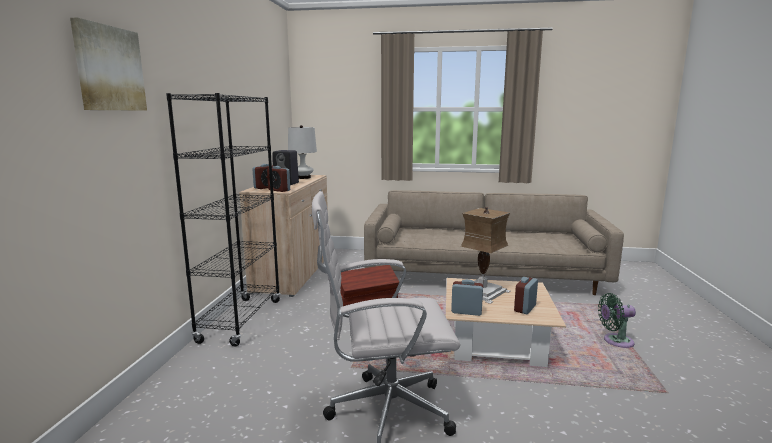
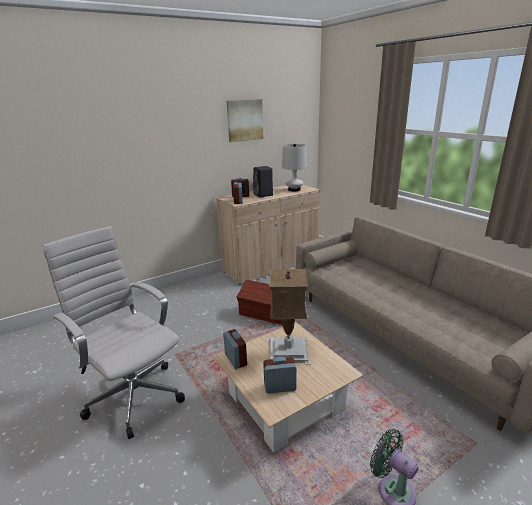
camera: 50 degrees right, 10 degrees up
picture [70,17,147,111] -> picture moved to [227,99,263,142]
black bookcase [166,93,281,346] -> none

